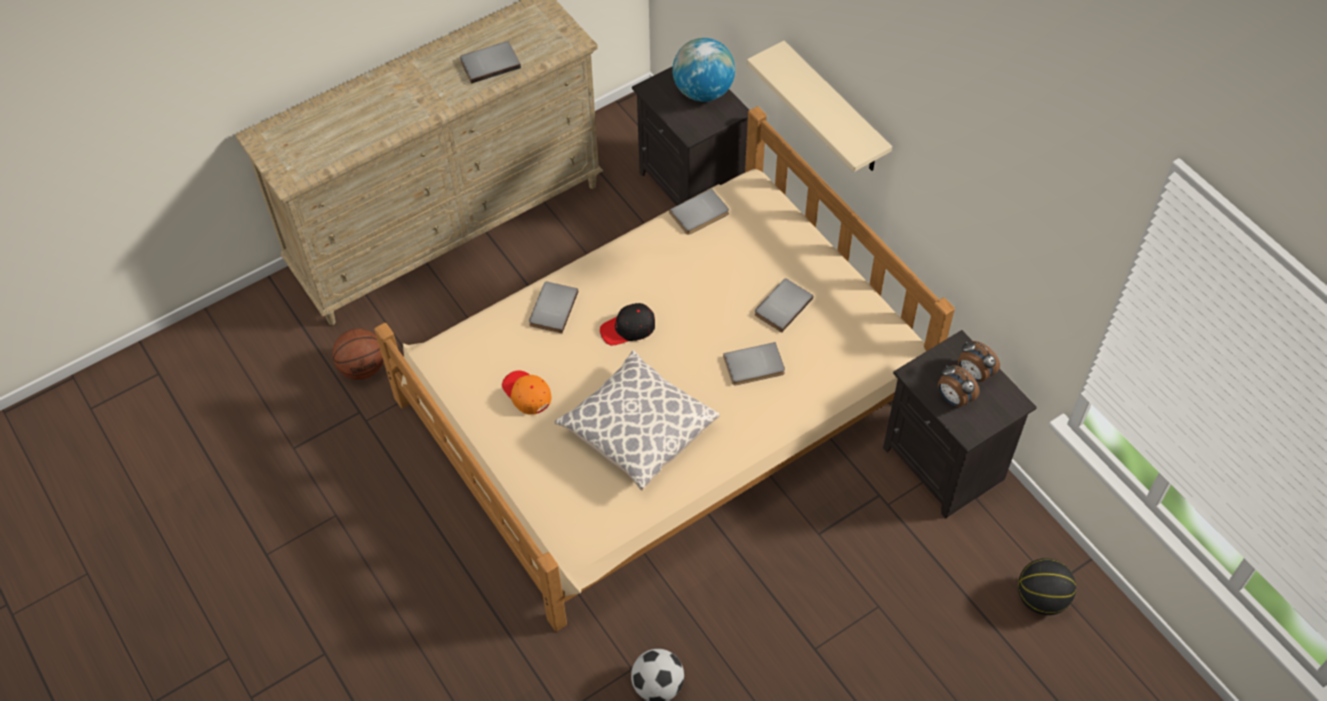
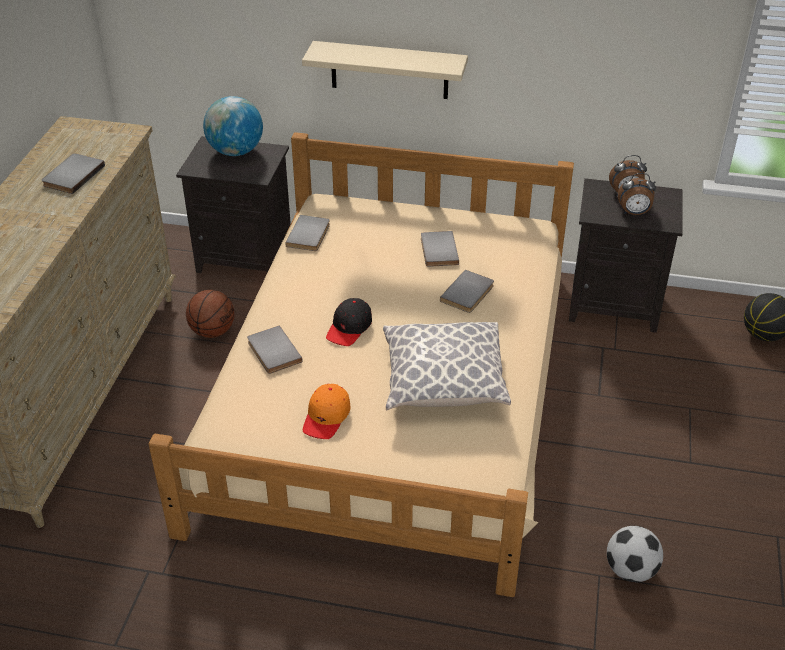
camera: 45 degrees left, 15 degrees down
basketball [332,329,383,380] -> basketball moved to [186,290,234,338]
orange cap [502,370,552,415] -> orange cap turned 75 degrees counterclockwise [303,384,351,439]

